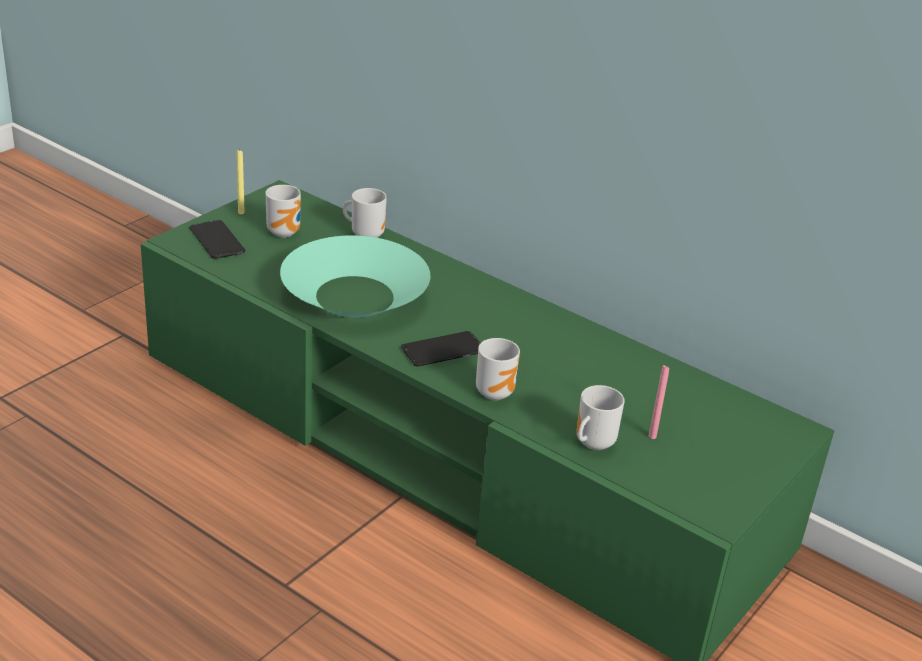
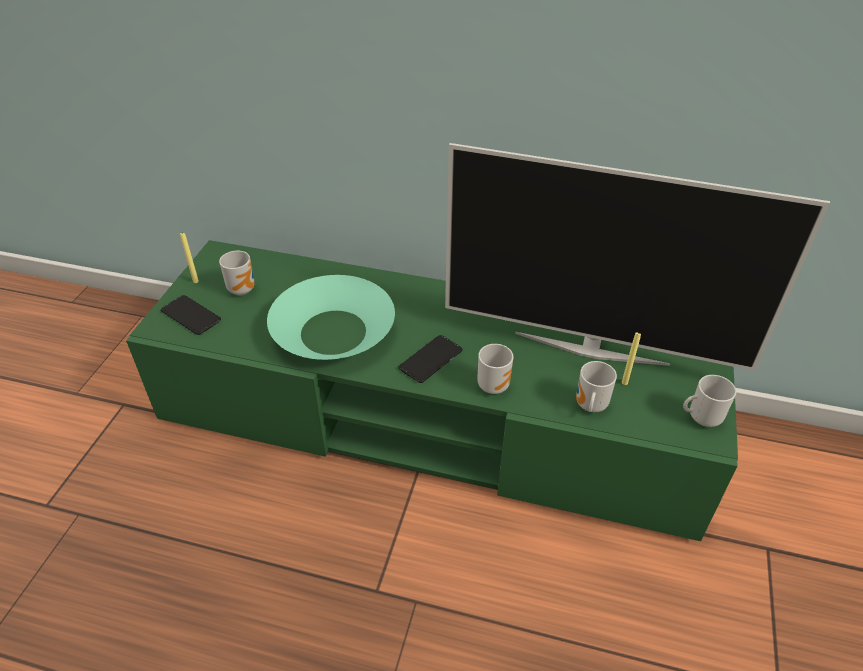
camera: 20 degrees left, 10 degrees up
mug [343,188,387,238] -> mug moved to [683,375,736,427]
pink candle [649,365,669,439] -> yellow candle [622,332,641,385]
none -> television [445,143,830,371]

